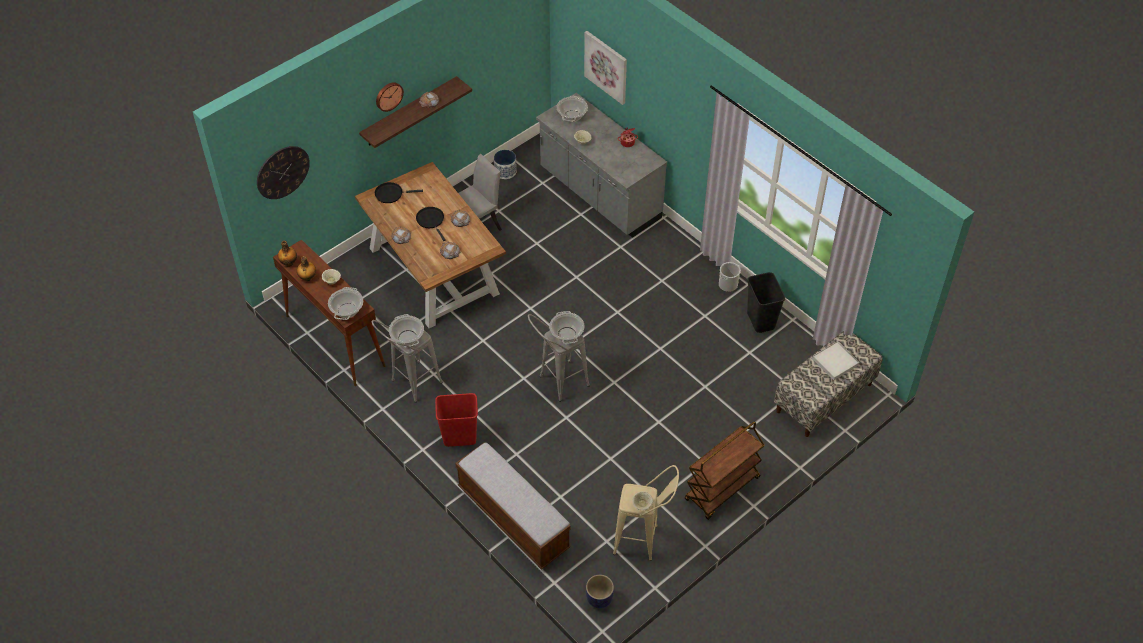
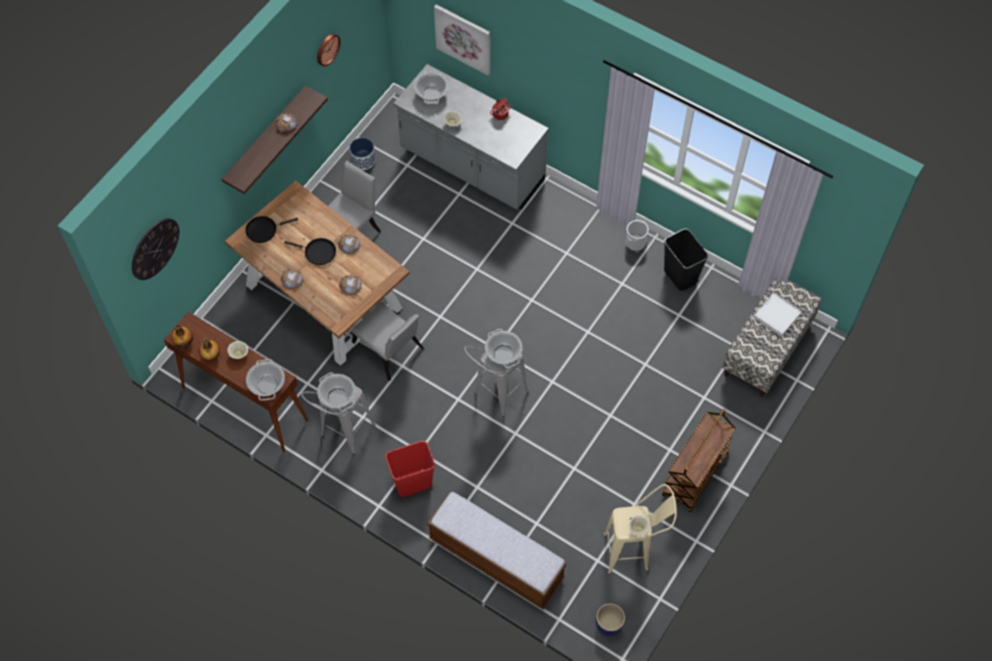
camera: 15 degrees left, 10 degrees up
wall clock [376,82,404,112] -> wall clock moved to [317,34,341,67]
black frying pan [416,207,446,241] -> black frying pan turned 150 degrees clockwise [284,238,336,265]
none -> grey chair [351,302,424,381]

